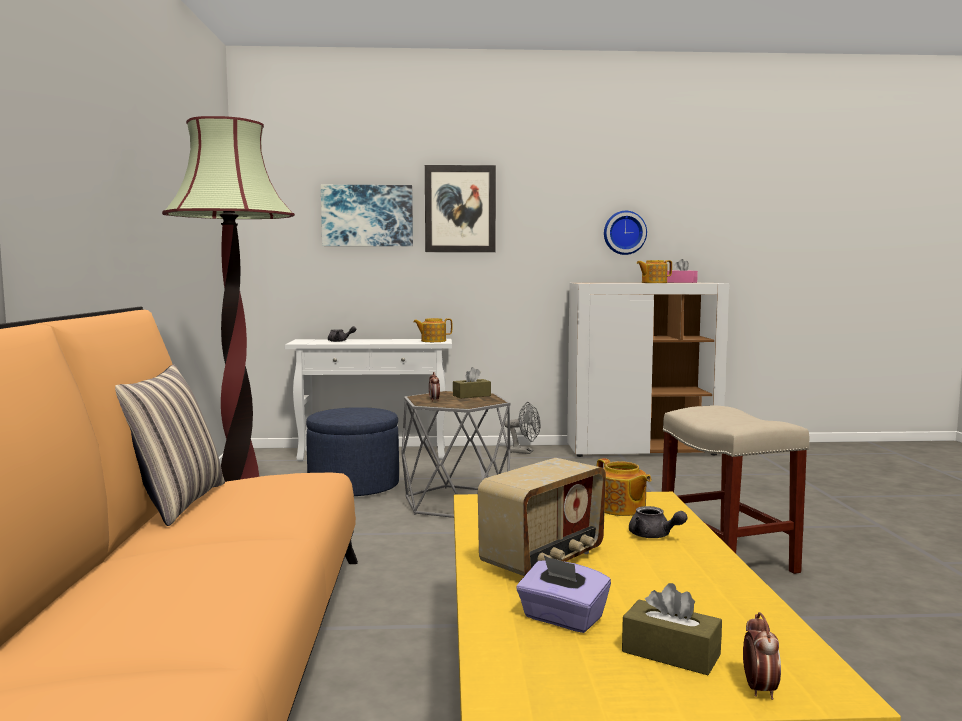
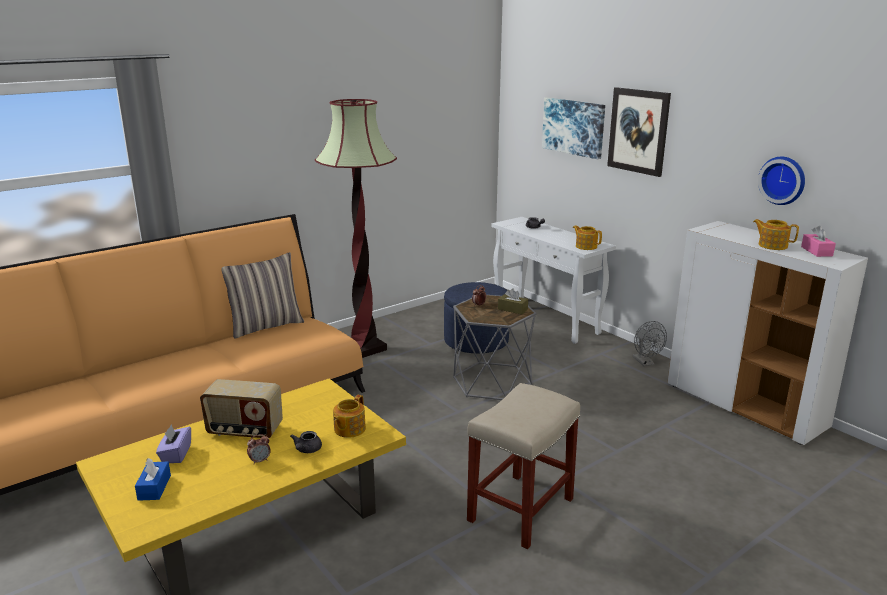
camera: 55 degrees right, 15 degrees up
brown tissue box [622,583,722,675] -> blue tissue box [135,458,171,501]
alarm clock [743,612,781,700] -> alarm clock moved to [247,434,271,464]

